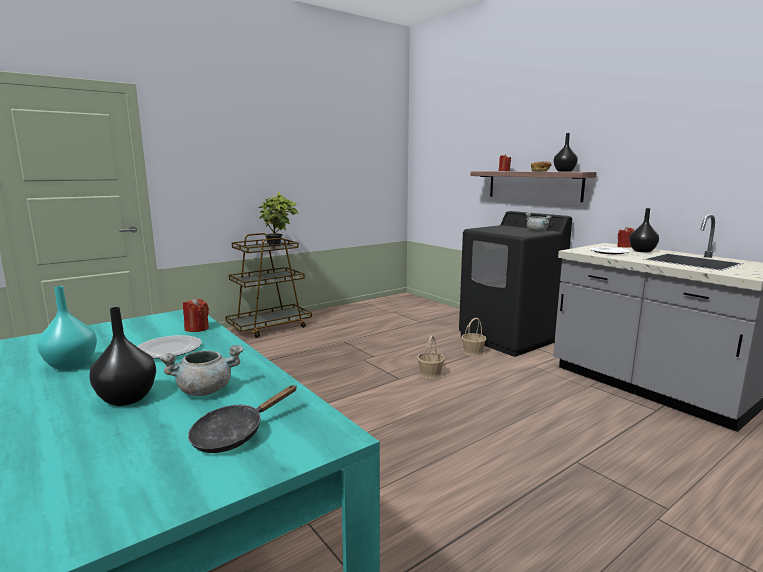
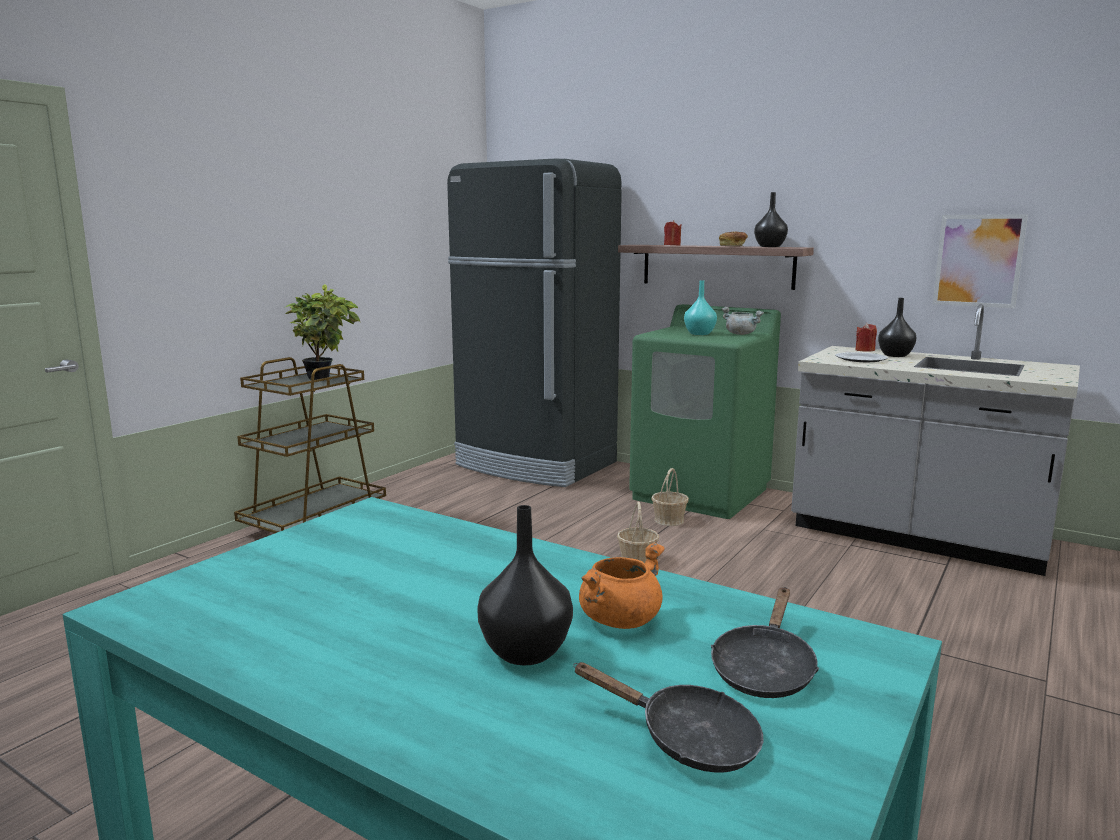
camera: 20 degrees left, 0 degrees up
turquoise vase [37,286,97,370] -> turquoise vase moved to [684,280,717,335]
plate [137,335,202,359] -> none
grey cooking pot [160,345,244,396] -> orange cooking pot [579,542,665,629]
red candle [183,297,209,332] -> none
black washing machine [459,211,572,357] -> green washing machine [629,304,781,519]
none -> black fridge [447,158,622,487]
none -> black frying pan [573,662,763,773]
none -> picture [933,214,1028,308]

